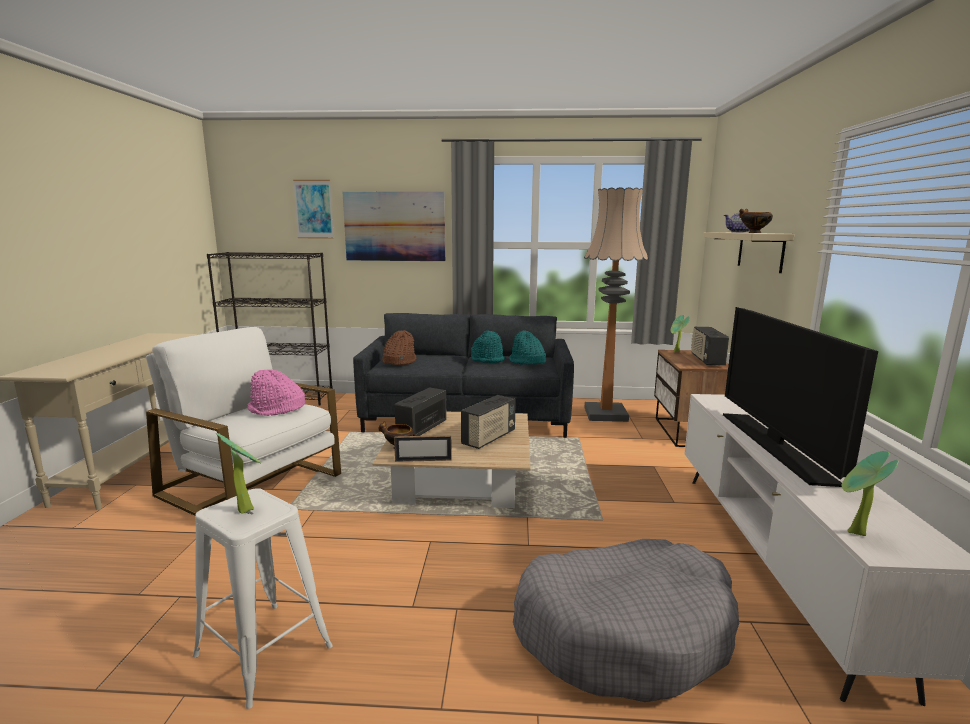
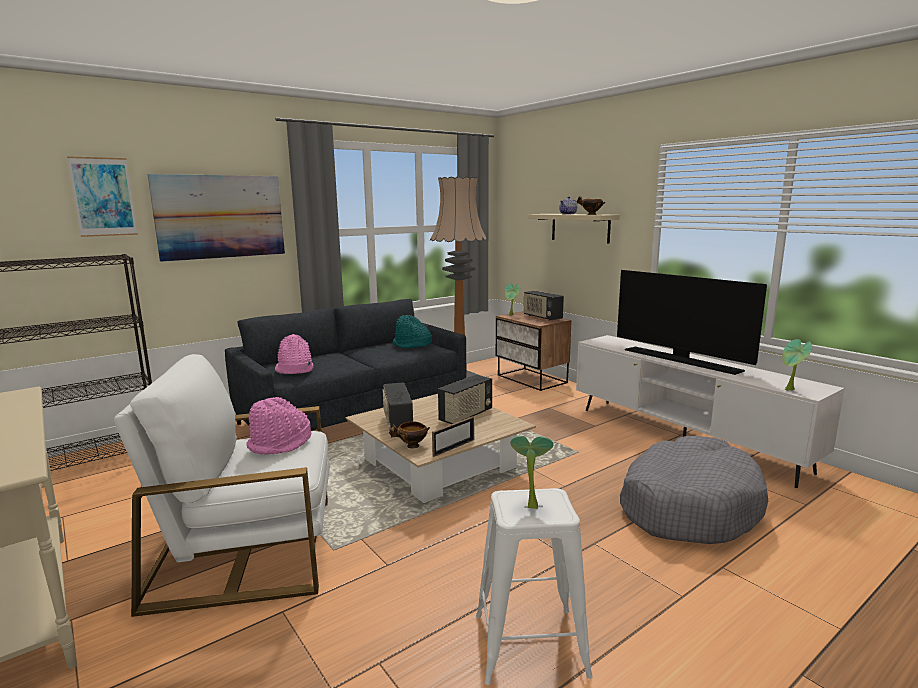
camera: 40 degrees left, 0 degrees up
brown hat [382,330,416,365] -> pink hat [275,334,314,374]
radio [461,395,516,449] -> radio turned 45 degrees clockwise [438,375,492,424]
turquoise hat [471,330,506,363] -> none

